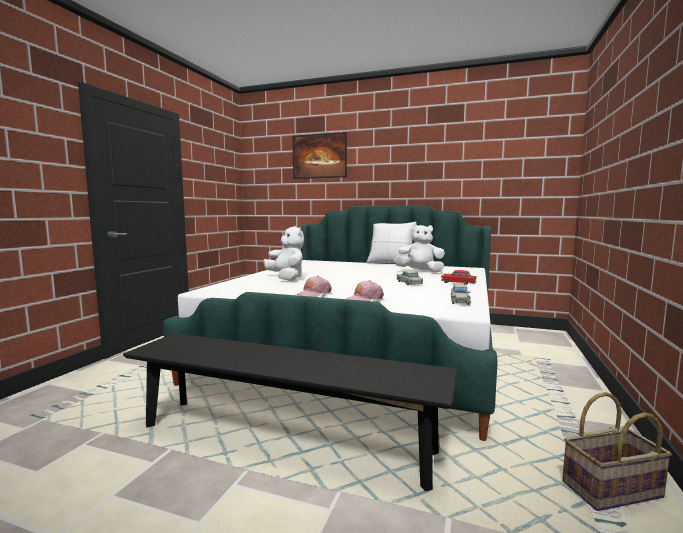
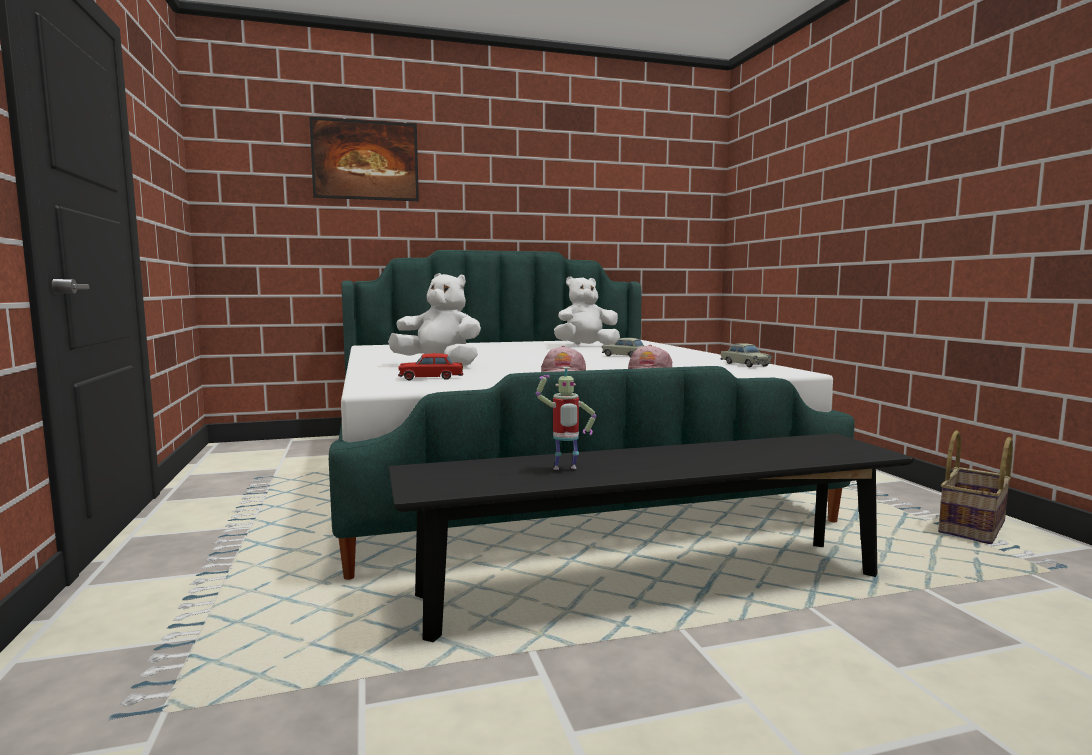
camera: 35 degrees left, 0 degrees up
white pillow [367,222,416,264] -> none
red toy car [441,270,477,285] -> red toy car moved to [398,353,463,380]
none -> toy robot [535,367,596,470]

